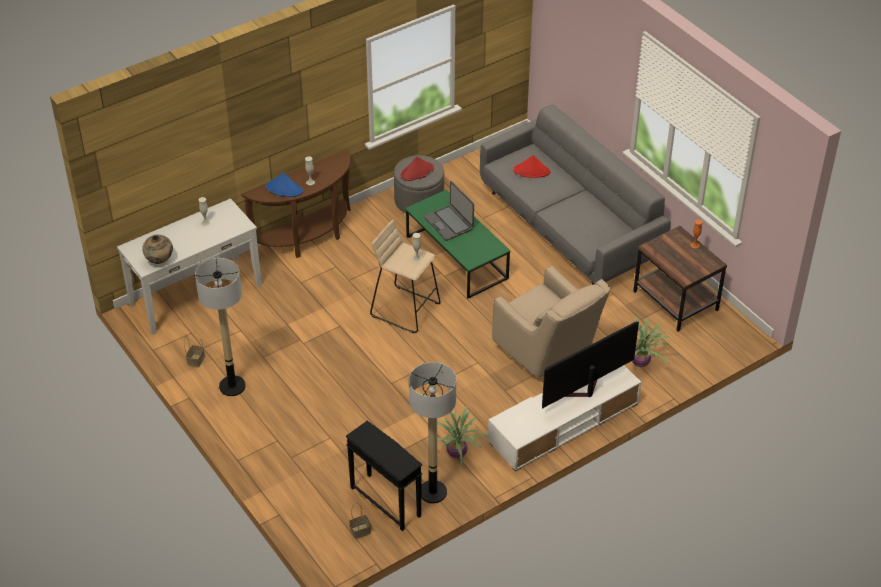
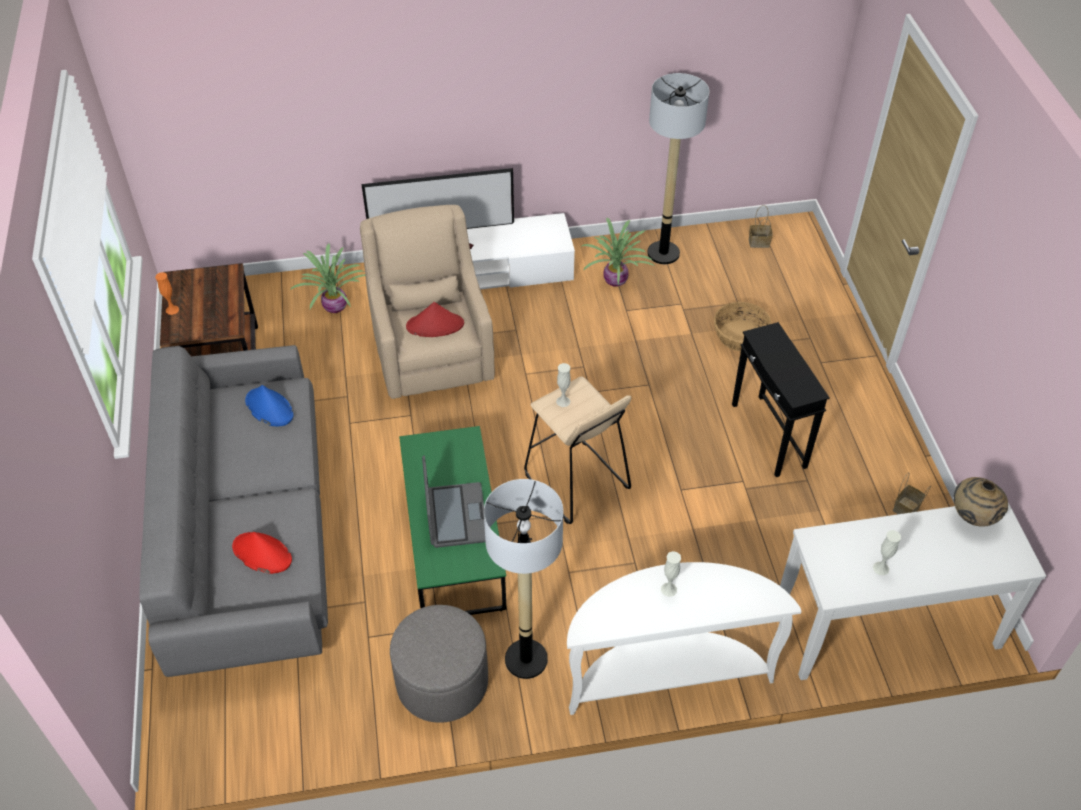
camera: 155 degrees left, 5 degrees up
floor lamp [195,258,246,396] -> floor lamp moved to [484,479,563,679]
brown console table [242,149,351,258] -> white console table [567,562,802,715]
blue hat [266,172,303,197] -> blue hat moved to [245,385,293,426]
black side table [346,421,423,531] -> black side table moved to [732,322,830,477]
red hat [400,157,434,181] -> red hat moved to [406,302,464,337]
none -> basket [714,302,772,351]

